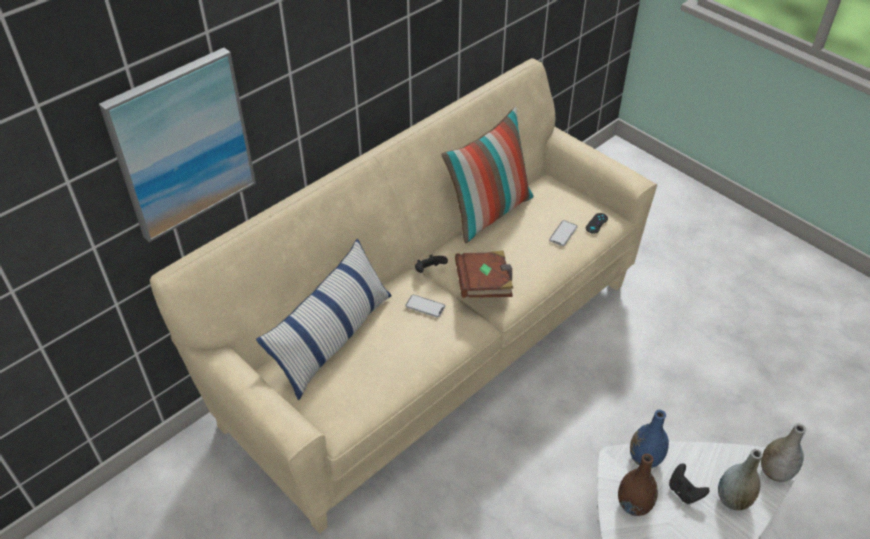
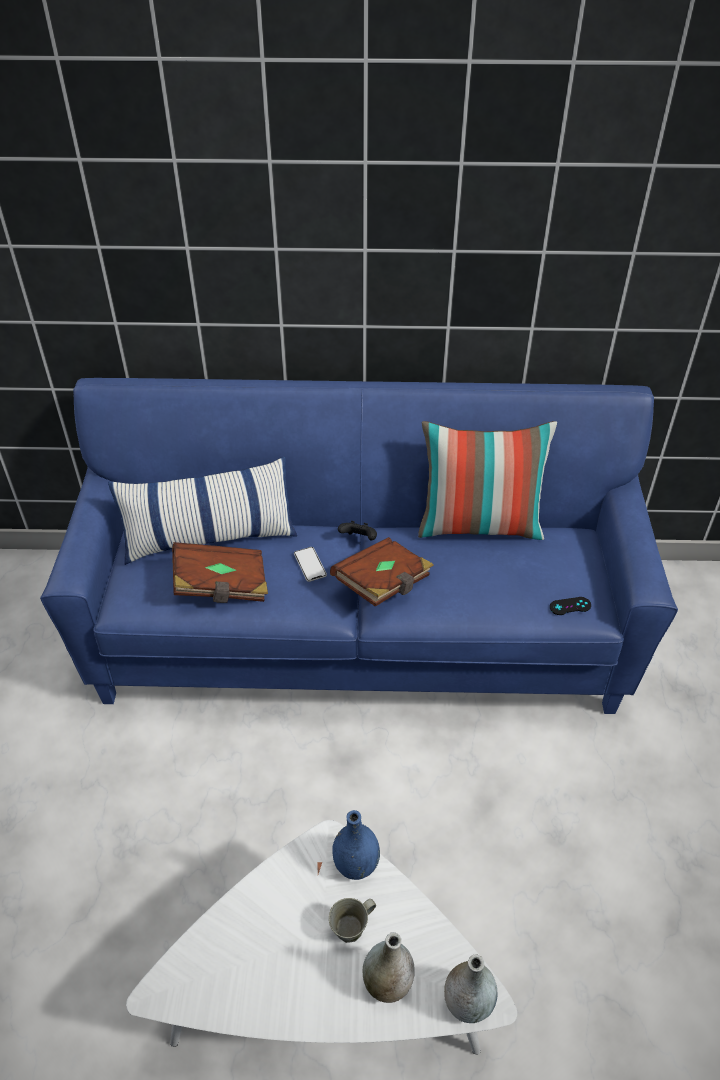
camera: 45 degrees right, 0 degrees up
picture [99,48,256,243] -> none
beige sofa [150,58,657,534] -> blue sofa [40,378,678,714]
phone [549,220,578,246] -> none
brown vase [618,454,658,516] -> none
black game controller [669,464,710,504] -> grey mug [329,898,376,943]
none -> brown book [172,542,268,603]

